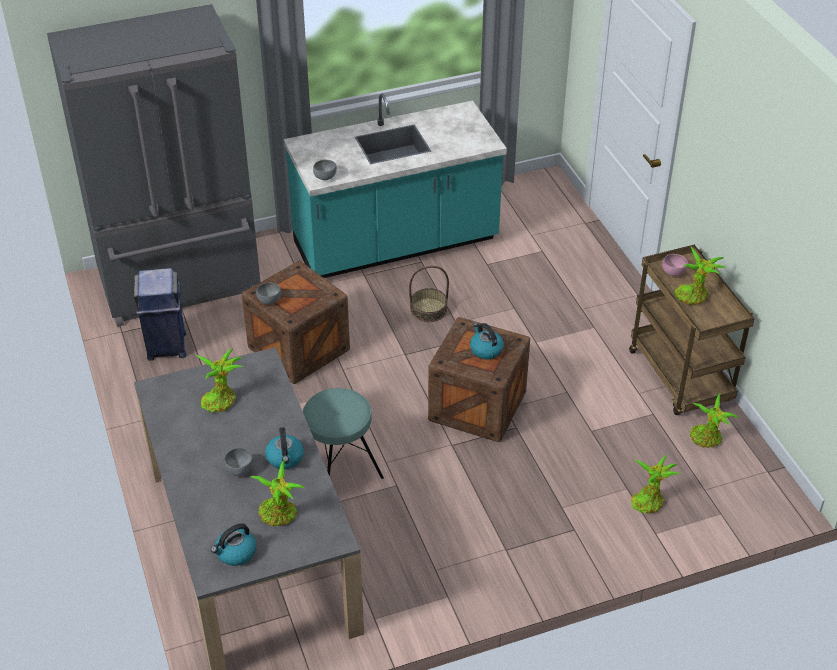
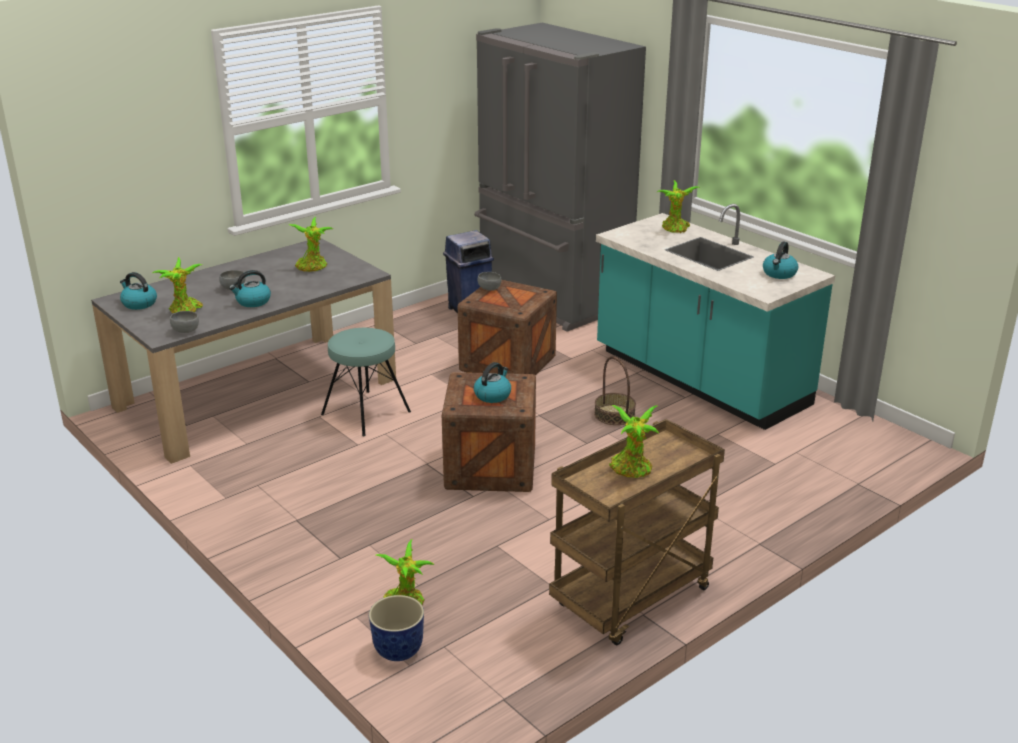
camera: 70 degrees right, 15 degrees down
grey bowl [313,160,337,180] -> grey bowl moved to [170,311,199,333]
pink bowl [662,254,688,276] -> none
potted plant [690,393,739,448] -> potted plant moved to [657,180,700,233]
none -> planter [369,595,424,661]
none -> kettle [763,242,798,279]

